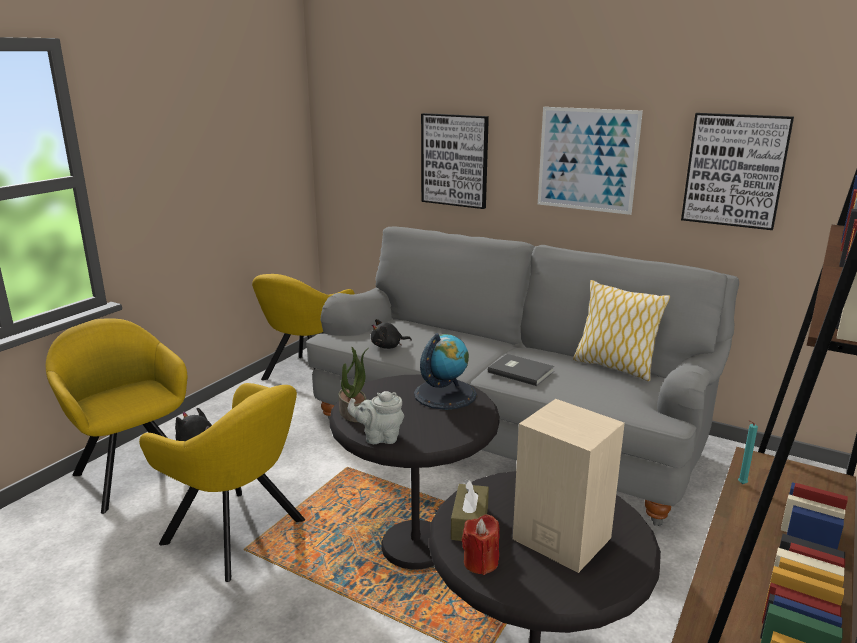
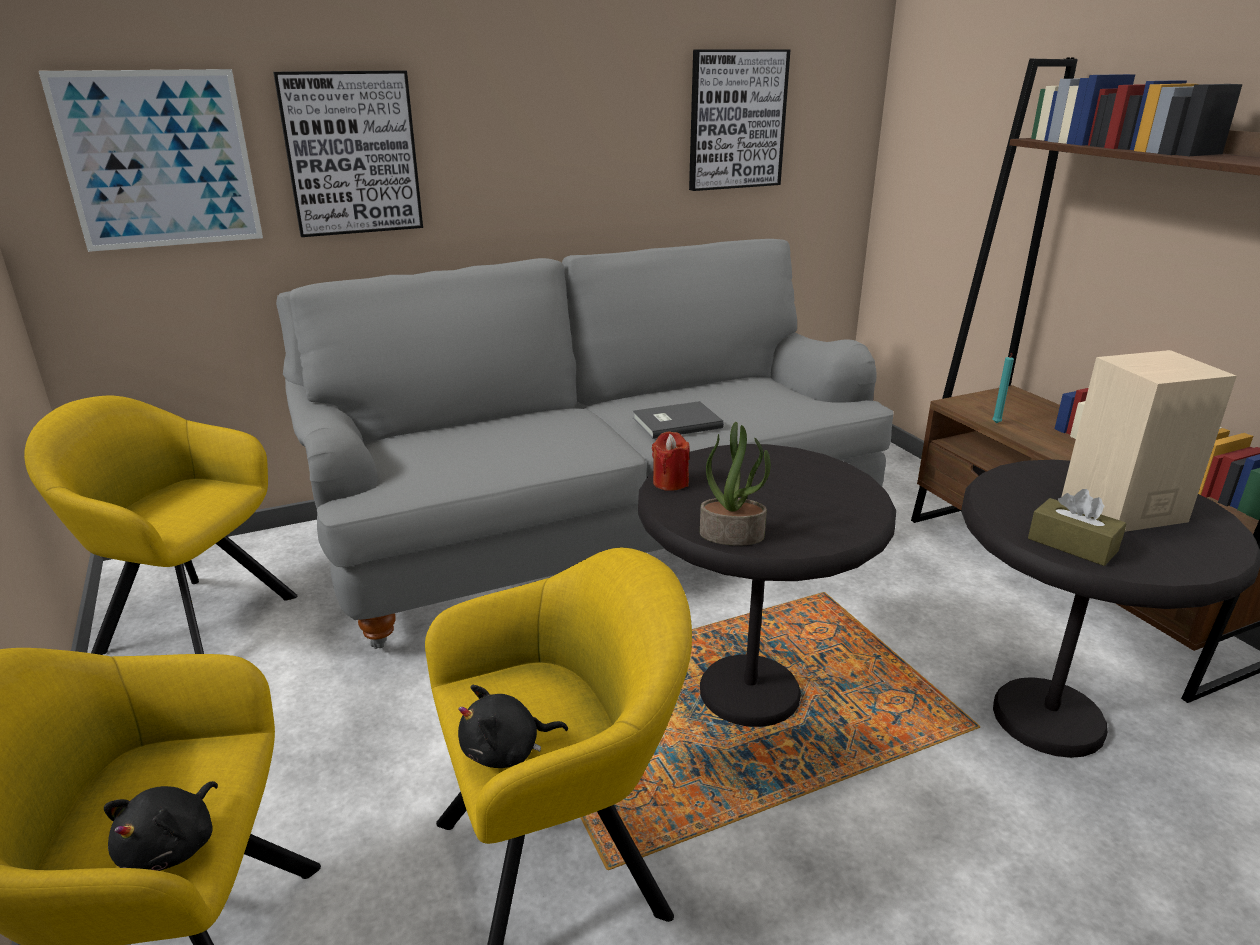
camera: 55 degrees left, 5 degrees up
yellow armchair [252,274,355,380] -> yellow armchair turned 135 degrees clockwise [24,396,297,655]
grey teapot [347,391,404,444] -> none
black plush toy [371,319,412,349] -> black plush toy moved to [104,781,218,871]
globe [414,333,477,410] -> none
red candle [462,515,500,575] -> red candle moved to [652,431,690,491]
picture [538,107,643,215] -> picture moved to [39,69,263,252]
pillow [573,280,670,382] -> none

